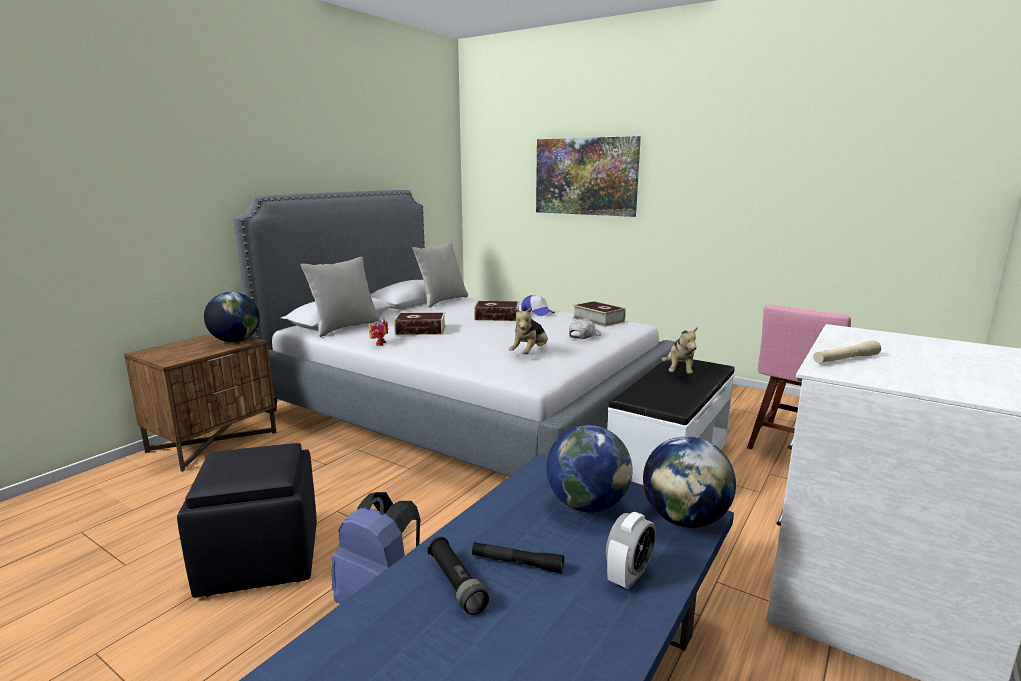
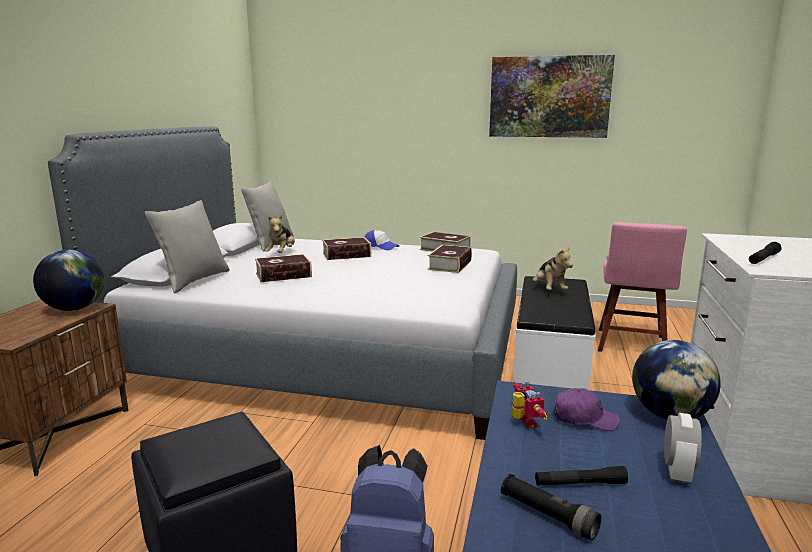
camera: 20 degrees left, 0 degrees up
toy robot [369,317,388,346] -> toy robot moved to [511,381,547,428]
plush toy [509,307,548,354] -> plush toy moved to [265,214,295,253]
picture [536,136,641,217] -> picture moved to [489,55,615,138]
globe [546,425,632,512] -> purple cap [554,388,620,431]
white cap [569,318,601,339] -> book [427,245,472,273]
beige flashlight [813,340,881,363] -> black flashlight [749,242,782,264]

